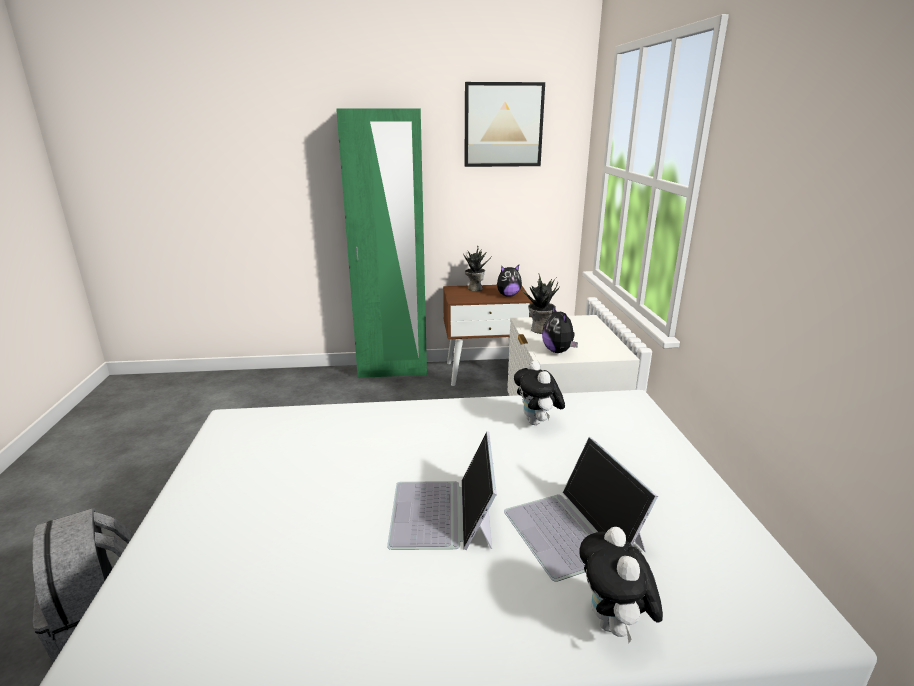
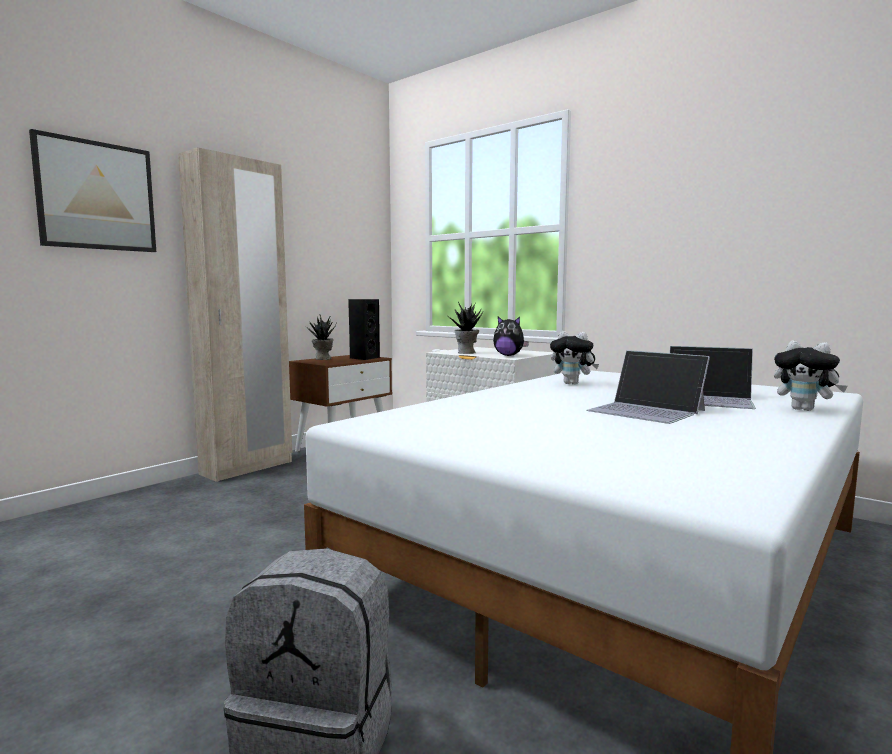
camera: 45 degrees left, 15 degrees down
green wardrobe [336,108,427,378] -> beige wardrobe [178,148,292,482]
picture [464,82,545,167] -> picture moved to [29,129,156,252]
plush toy [497,265,522,297] -> black speaker [348,299,380,360]

